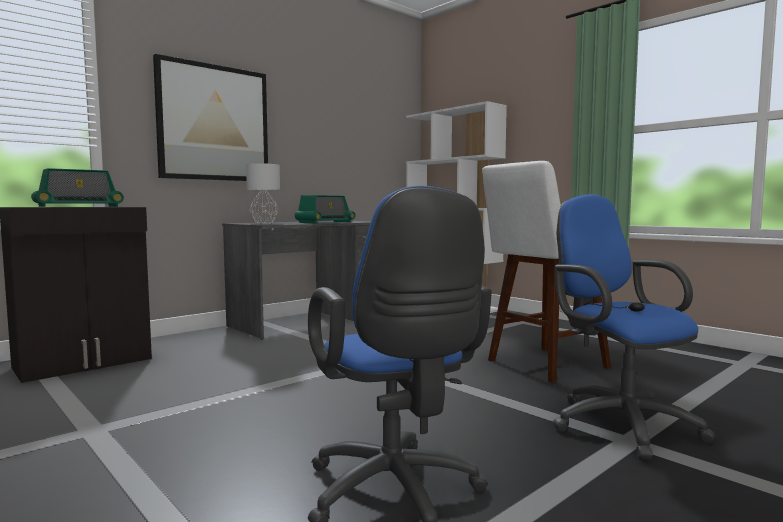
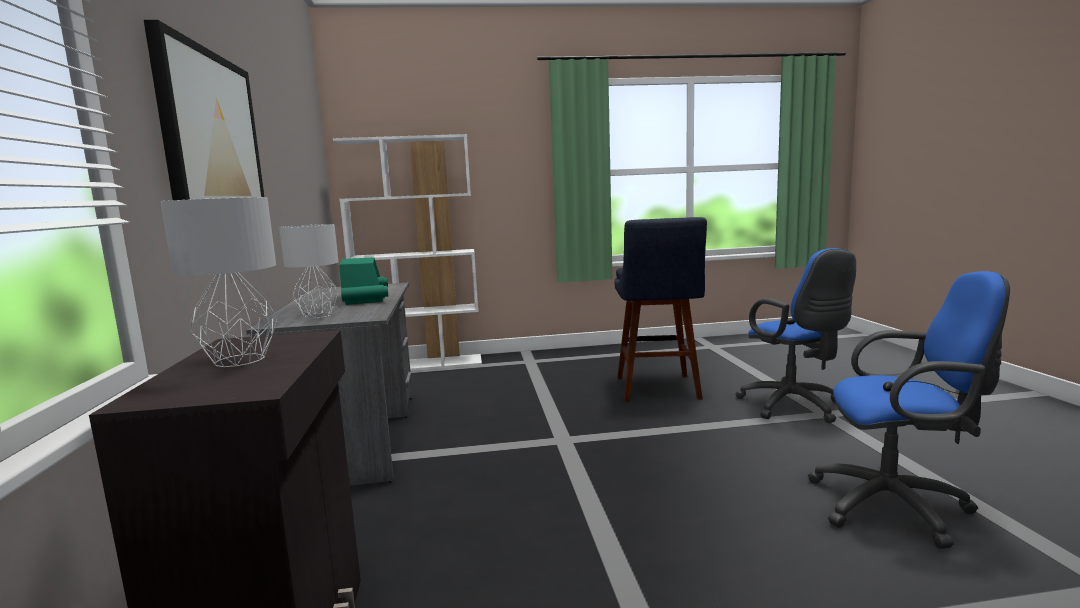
camera: 55 degrees left, 5 degrees up
radio [31,168,124,207] -> grey table lamp [160,197,277,367]
white stool [482,161,611,383] -> blue stool [615,217,707,402]
blue office chair [553,194,715,461] -> blue office chair turned 120 degrees counterclockwise [735,248,856,423]

